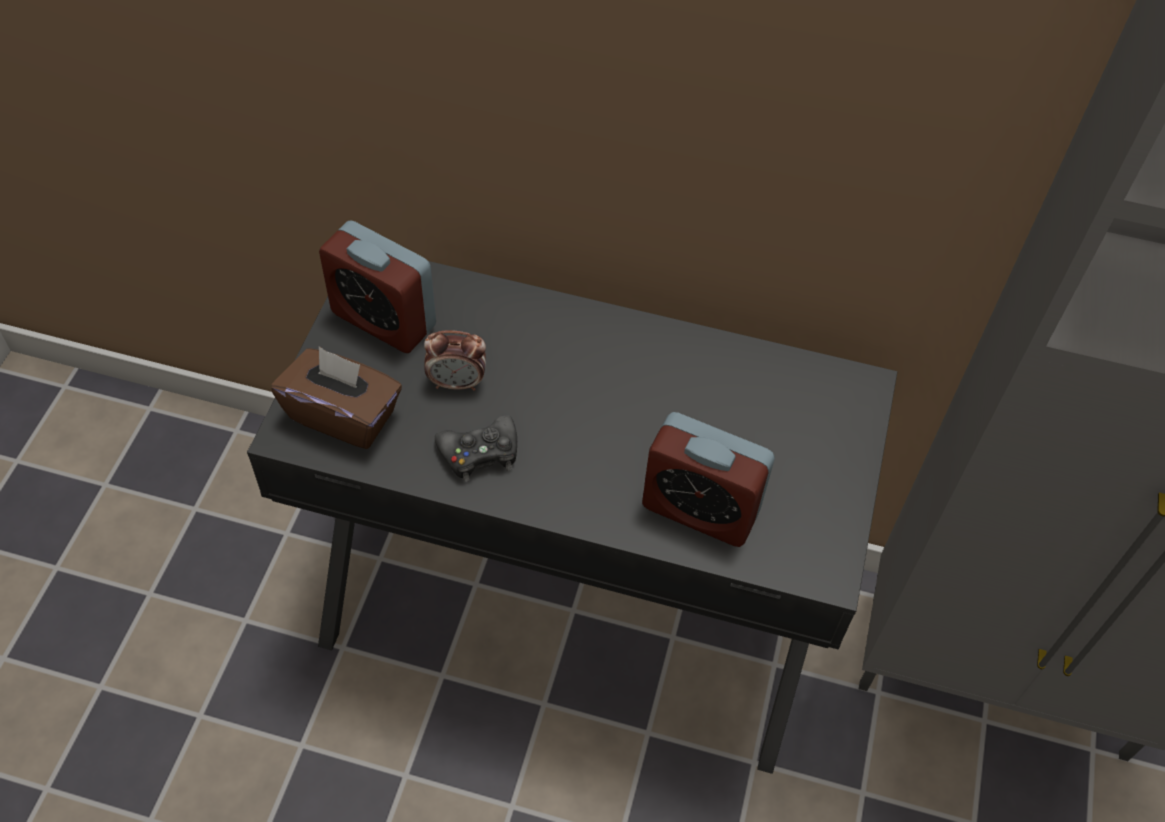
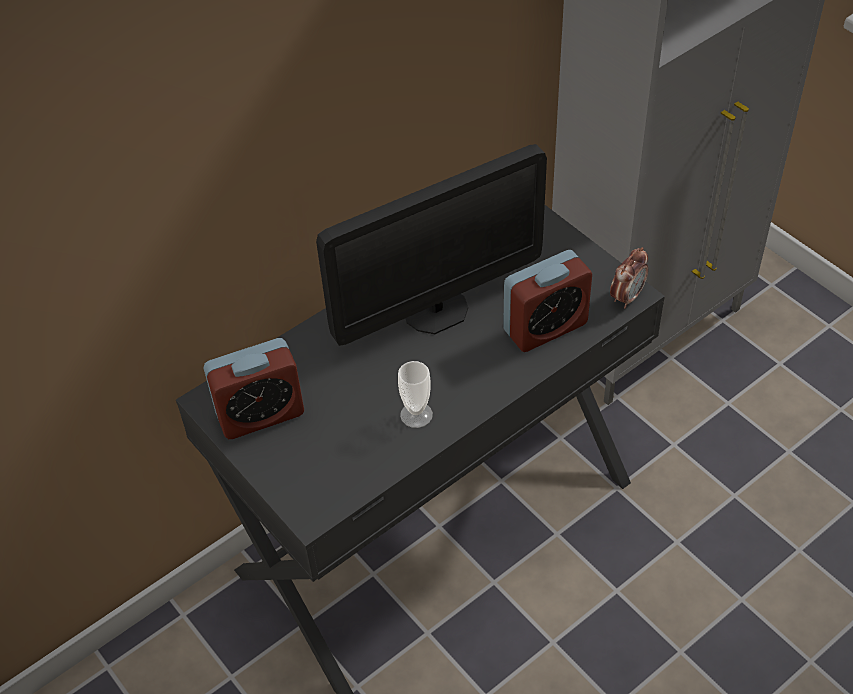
camera: 50 degrees left, 5 degrees down
brown tissue box [271,346,402,449] -> none
alarm clock [424,330,486,391] -> alarm clock moved to [610,247,648,309]
black game controller [435,415,517,482] -> cup [398,361,433,428]
none -> monitor [316,144,547,346]

